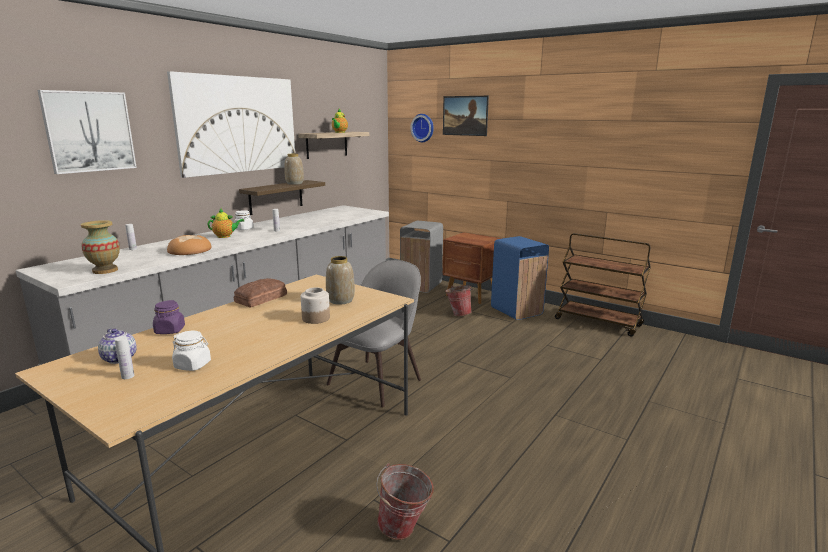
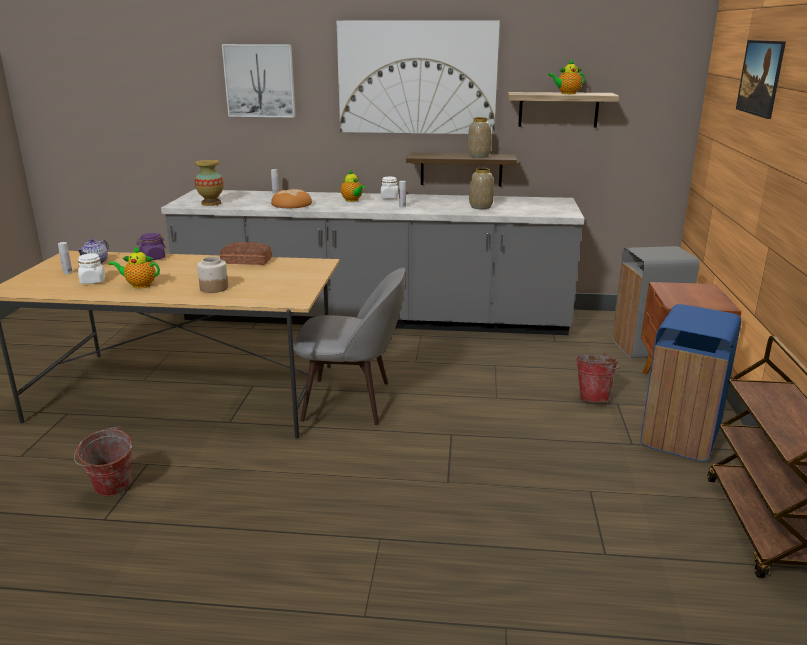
camera: 60 degrees right, 5 degrees up
vase [326,256,355,305] -> vase moved to [469,168,494,209]
wall clock [410,114,434,142] -> none
none -> teapot [108,246,160,289]

